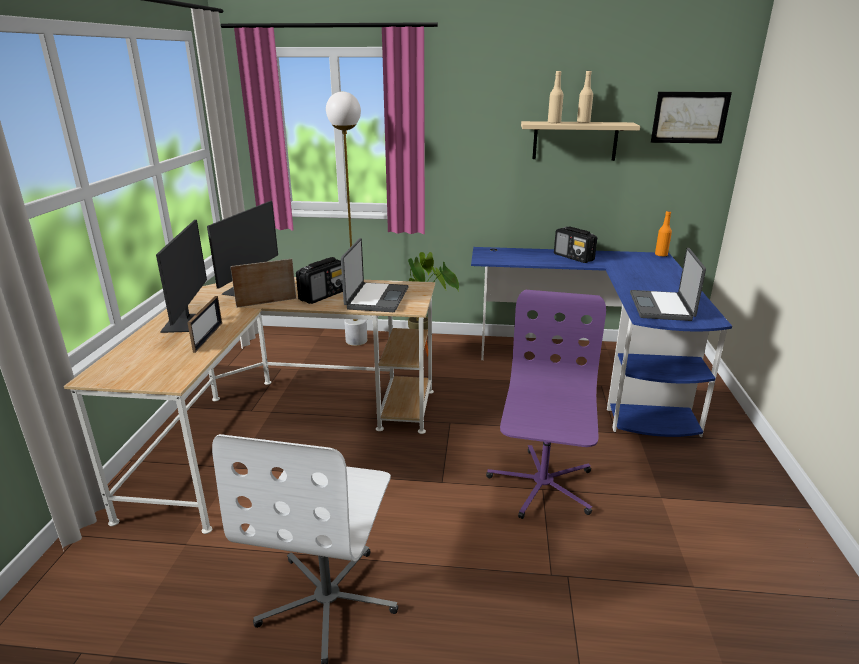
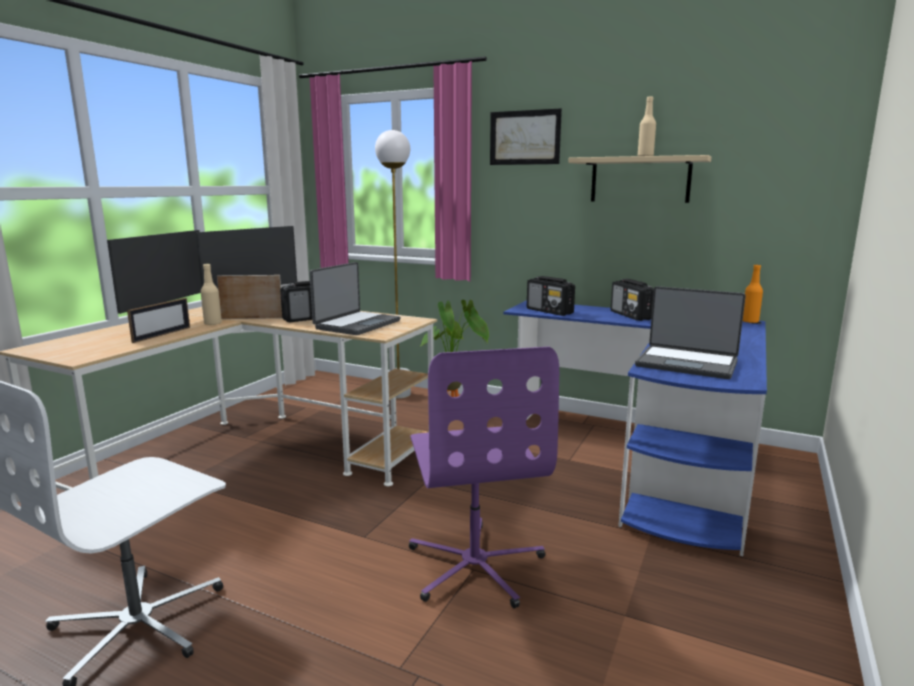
camera: 20 degrees right, 10 degrees down
purple office chair [486,290,606,519] -> purple office chair turned 135 degrees clockwise [409,347,559,608]
beige bottle [548,71,563,124] -> beige bottle moved to [201,264,222,325]
laptop [630,248,706,321] -> laptop turned 90 degrees counterclockwise [635,286,746,379]
picture [651,92,732,144] -> picture moved to [490,108,562,165]
none -> radio [527,276,575,316]

